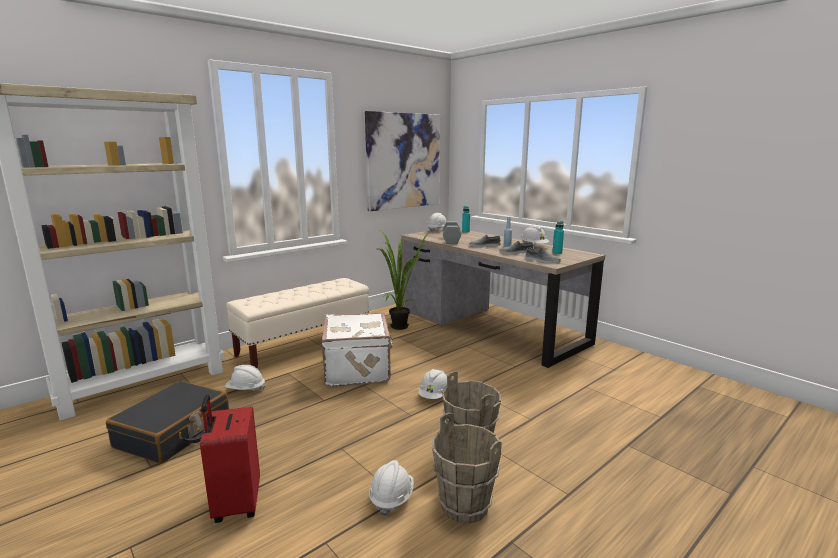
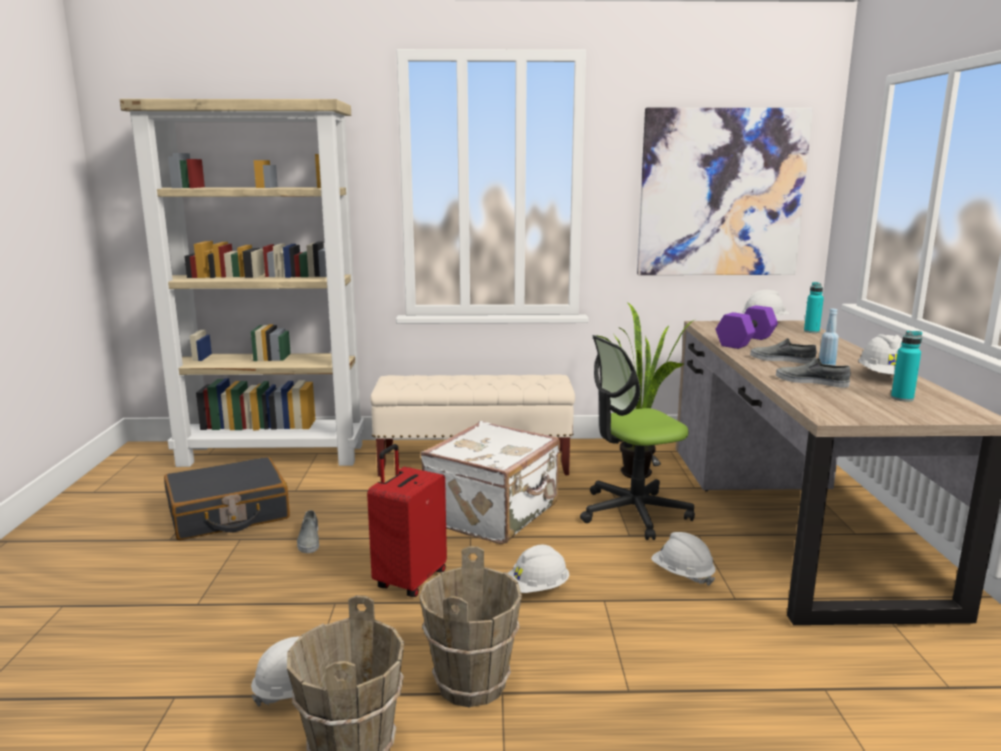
camera: 40 degrees right, 0 degrees up
red suitcase [200,395,260,523] -> red suitcase moved to [367,444,447,597]
white hard hat [225,365,265,391] -> white hard hat moved to [651,532,716,586]
grey dumbbell [443,221,461,244] -> purple dumbbell [716,305,778,349]
grey shoe [525,247,561,263] -> grey shoe moved to [297,510,319,553]
none -> office chair [580,335,695,540]

